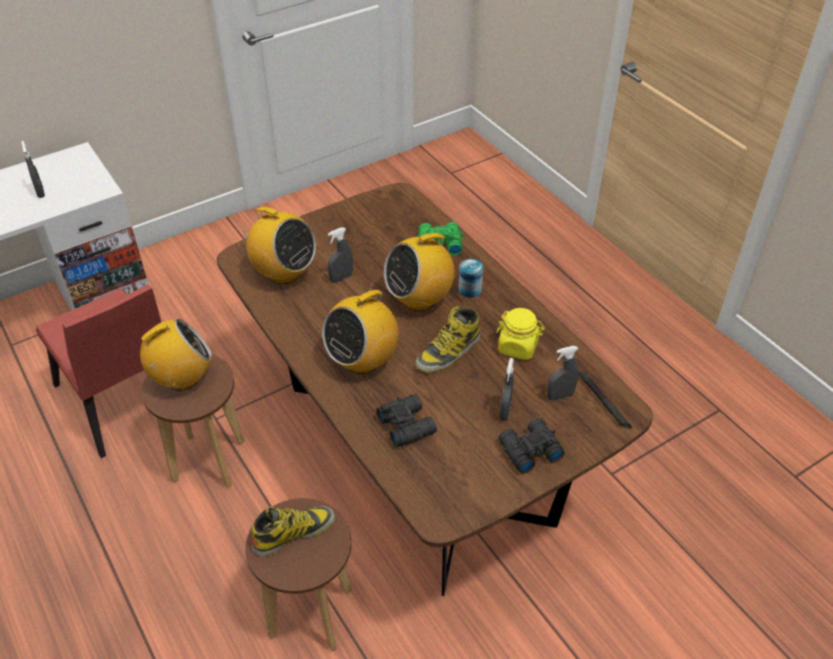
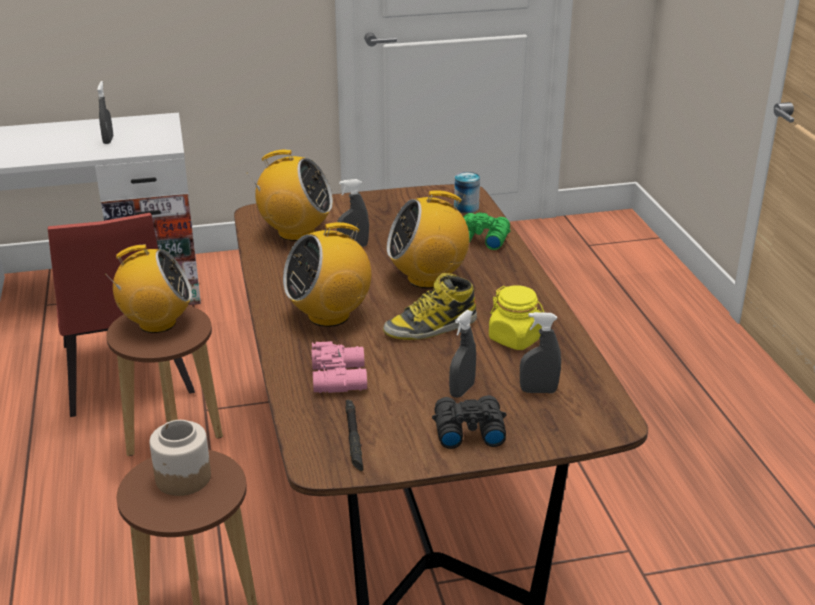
camera: 20 degrees right, 15 degrees down
radio [239,207,316,284] -> radio turned 45 degrees counterclockwise [247,150,333,241]
boot [252,506,335,557] -> jar [149,420,211,496]
black binoculars [377,394,437,447] -> pink binoculars [312,341,367,393]
can [458,258,483,298] -> can moved to [454,172,480,213]
black flashlight [579,372,632,429] -> black flashlight moved to [345,400,363,471]

